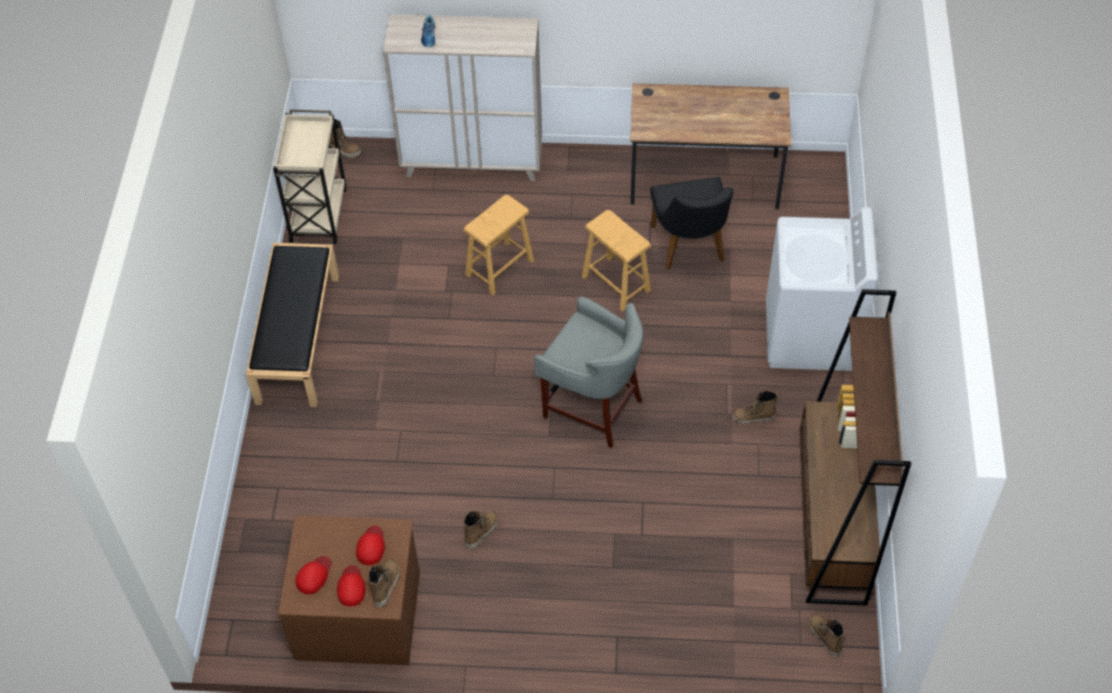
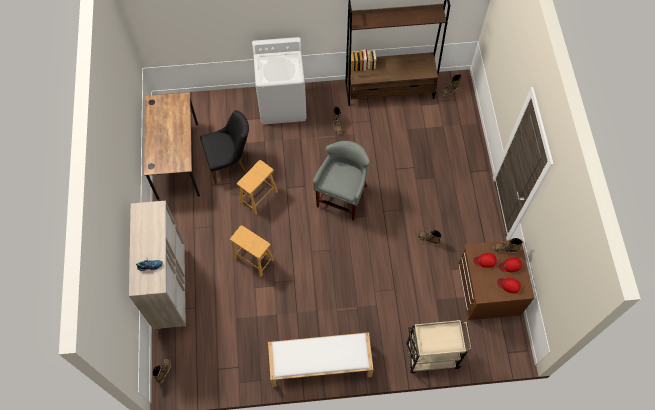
camera: 100 degrees left, 10 degrees up
black bench [246,243,339,407] -> white bench [268,332,373,387]
beige cart [273,109,346,244] -> beige cart moved to [406,320,472,373]

